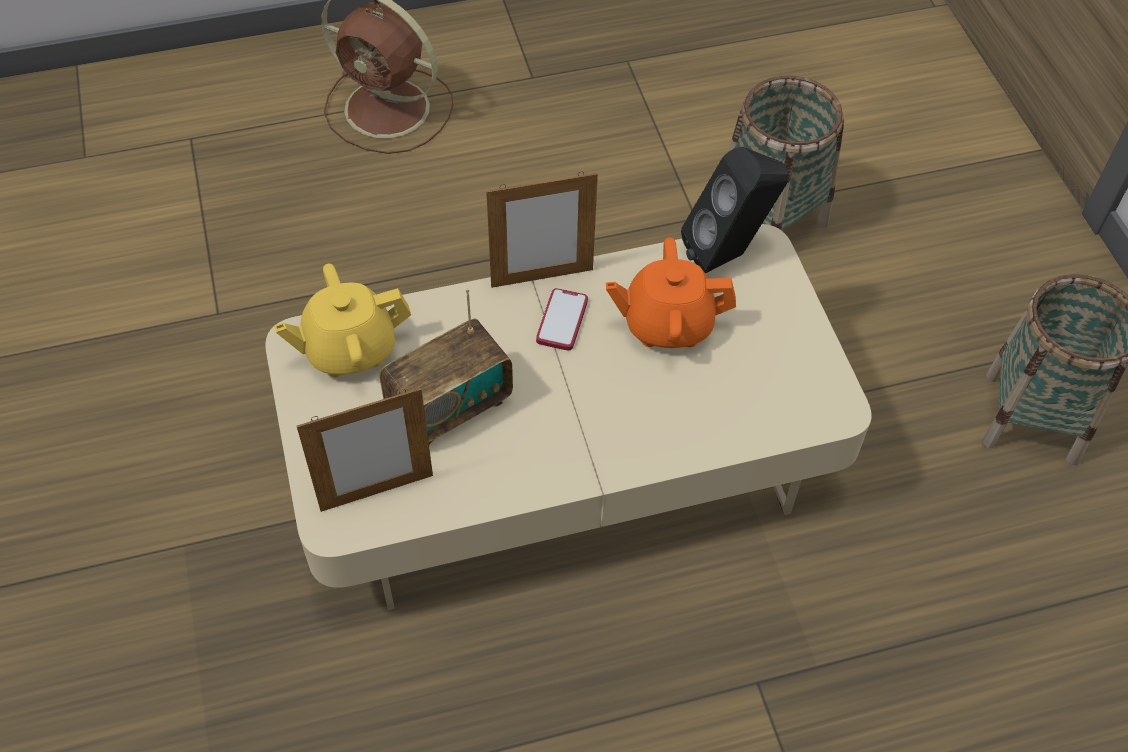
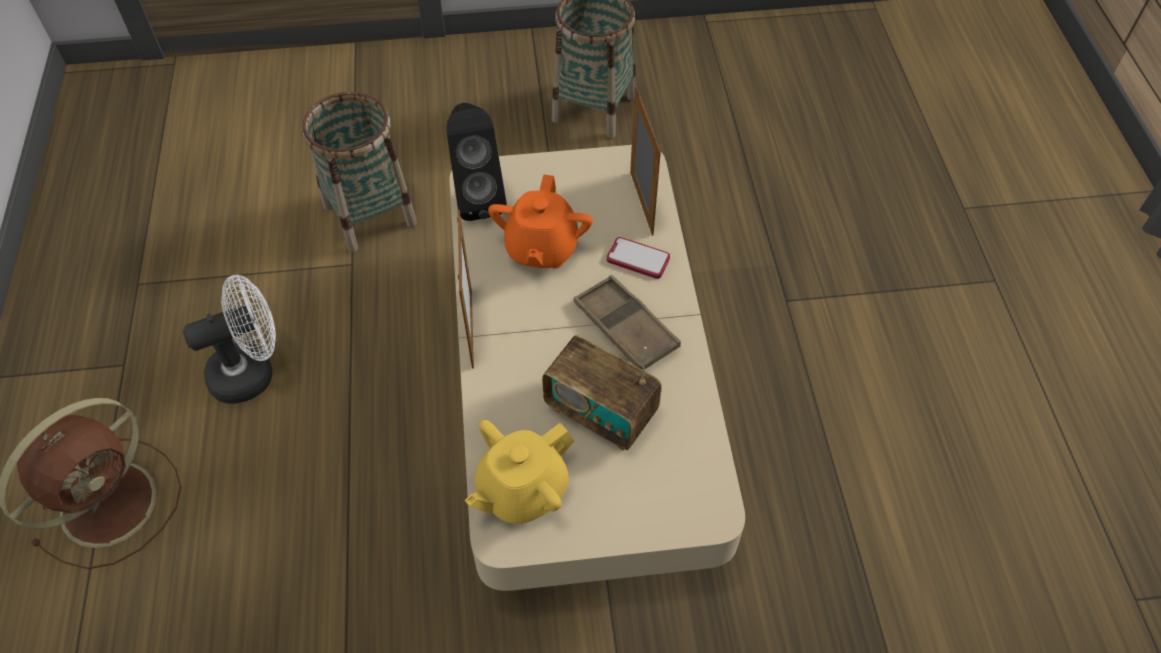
camera: 80 degrees left, 0 degrees up
yellow teapot [274,264,411,377] -> yellow teapot turned 60 degrees clockwise [464,420,574,524]
picture frame [297,388,433,512] -> picture frame moved to [630,86,661,236]
radio [379,288,513,445] -> radio turned 150 degrees clockwise [542,335,662,450]
phone [536,288,588,351] -> phone moved to [607,237,670,279]
none -> white fan [183,275,276,404]
none -> brown tray [574,275,681,369]

